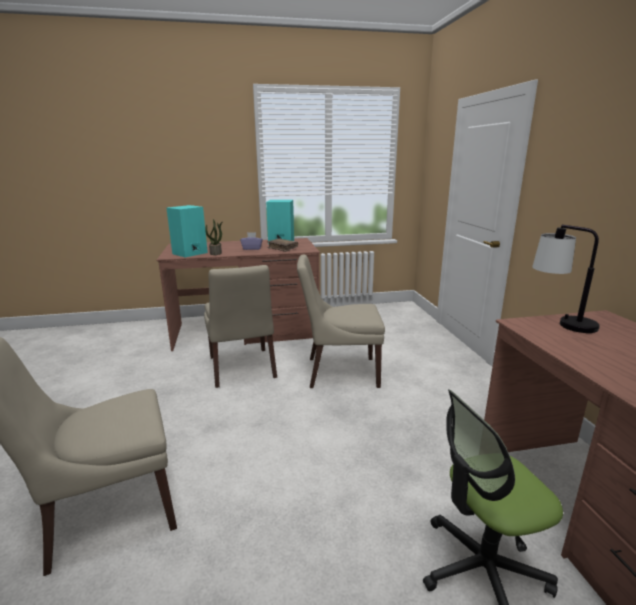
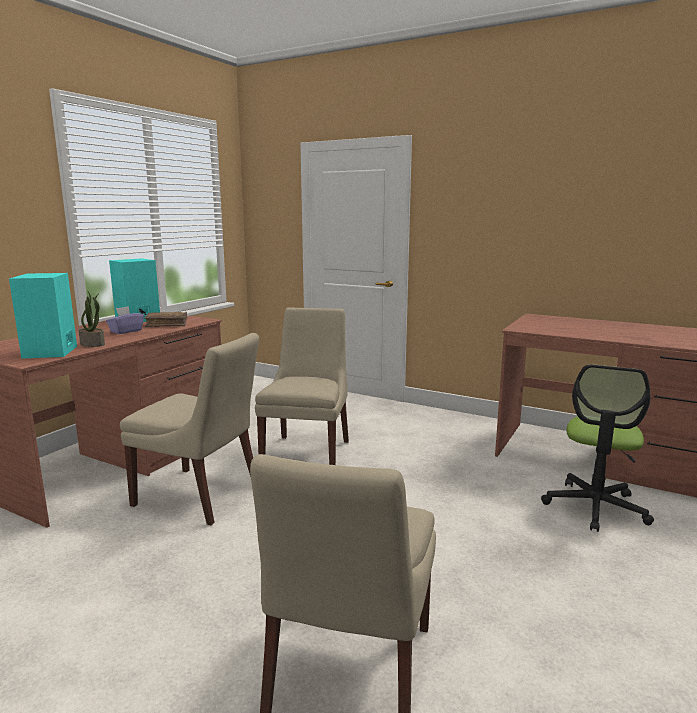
camera: 50 degrees left, 5 degrees down
beige chair [297,255,385,388] -> beige chair turned 150 degrees clockwise [255,307,349,465]
table lamp [532,225,600,333] -> none

